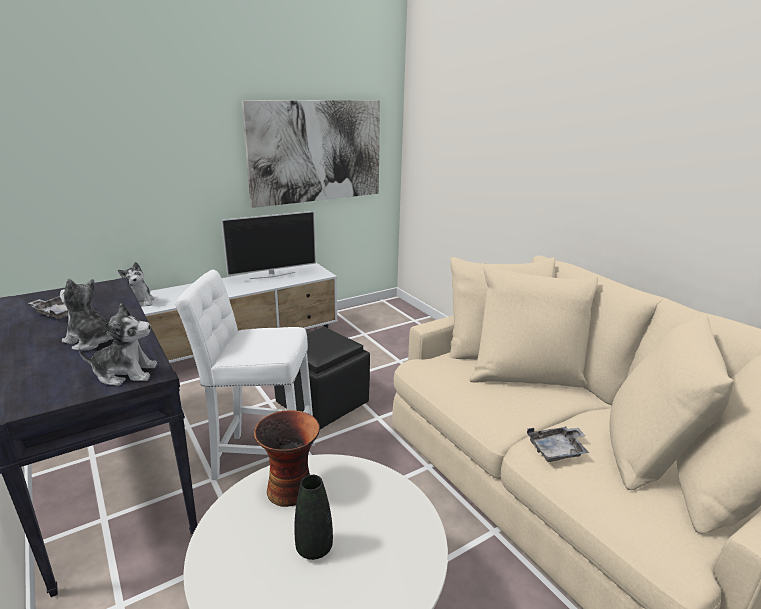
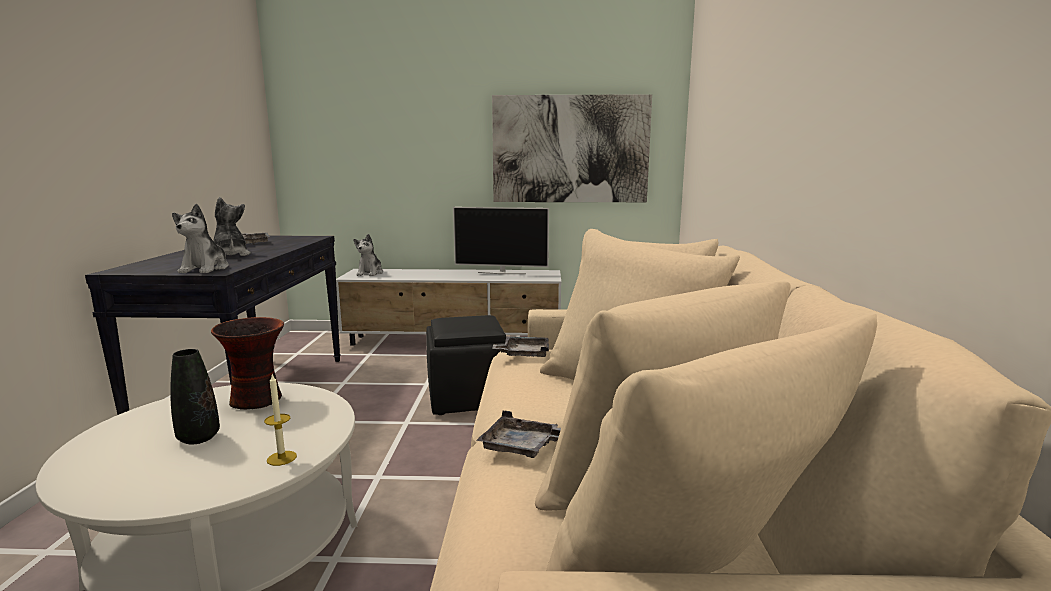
camera: 35 degrees right, 10 degrees down
plush toy [79,303,157,386] -> plush toy turned 60 degrees clockwise [172,204,229,273]
white stool [175,270,315,480] -> none
none -> candle [264,375,297,466]
none -> grey tray [492,336,549,357]

